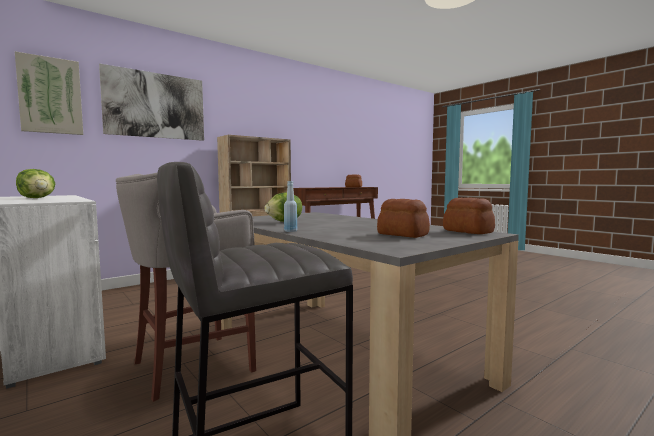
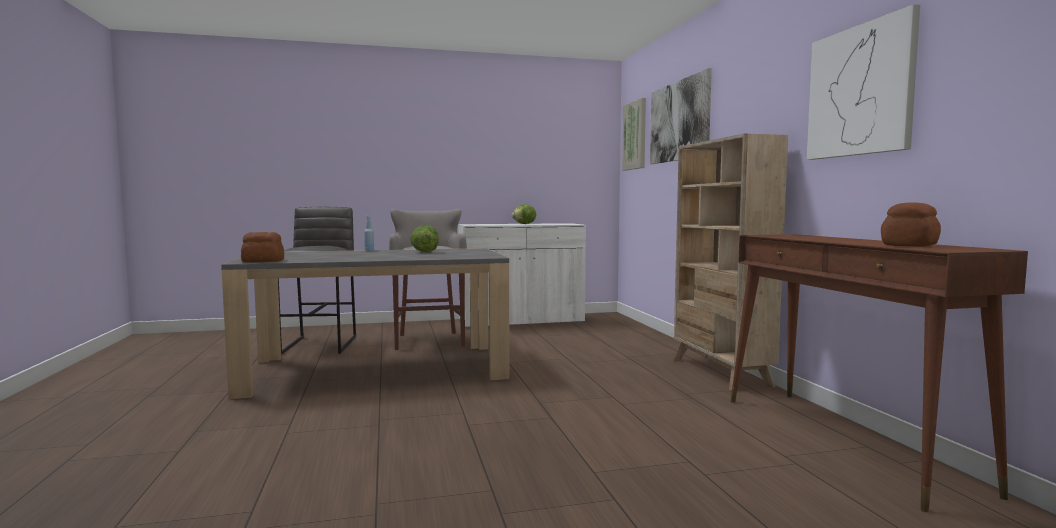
camera: 115 degrees right, 0 degrees up
bread [377,199,430,238] -> none
none -> picture [807,4,920,160]

